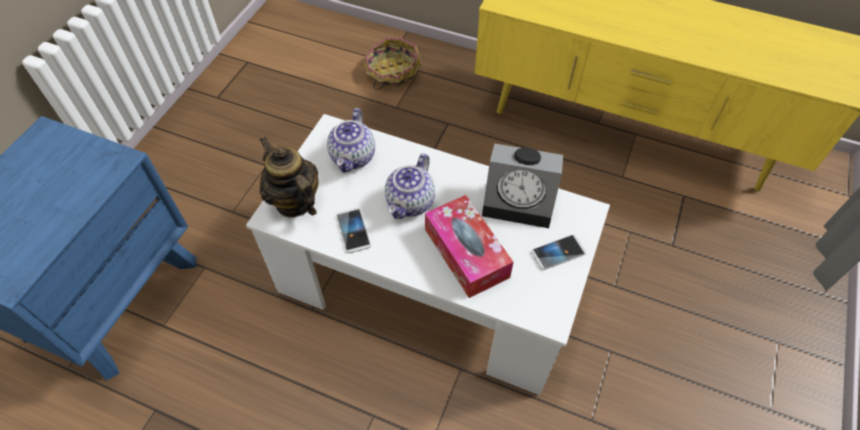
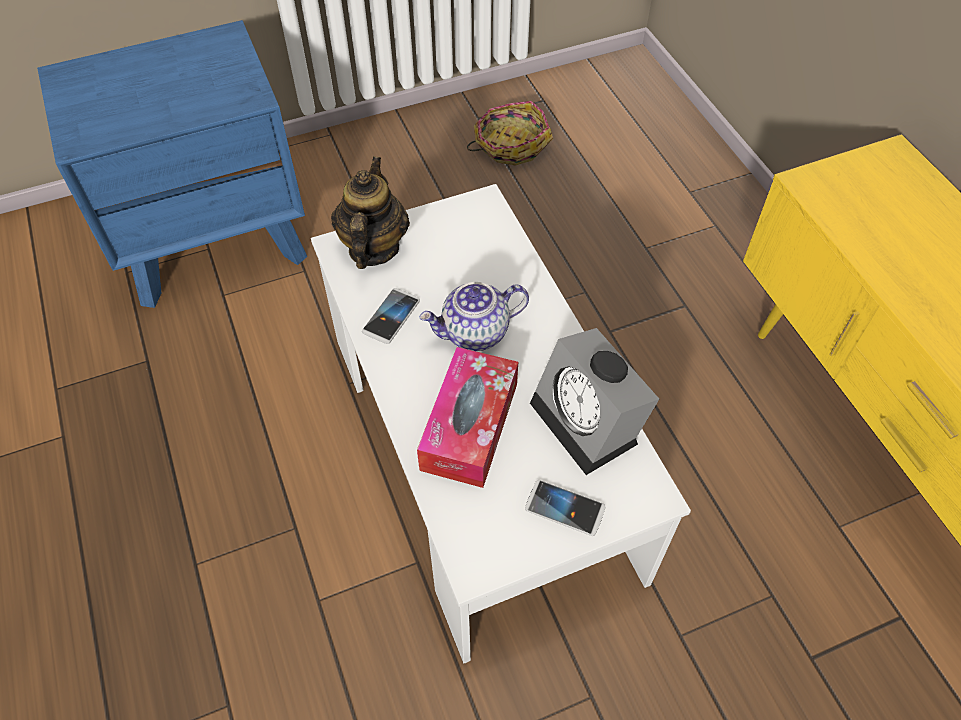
camera: 45 degrees right, 0 degrees up
teapot [327,108,375,173] -> none
basket [363,37,421,90] -> basket moved to [467,101,553,166]

